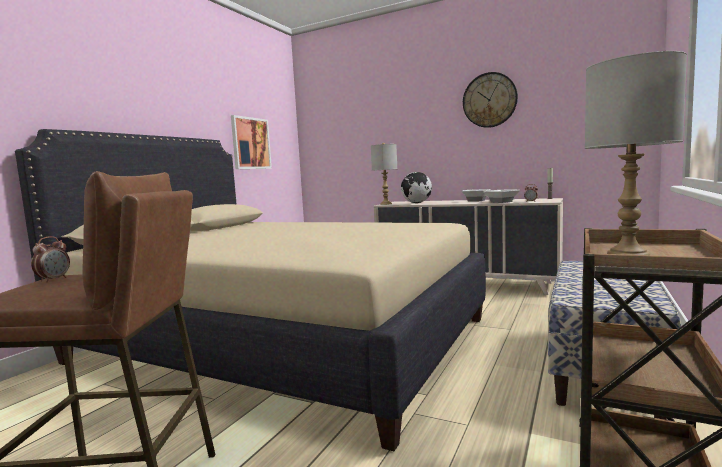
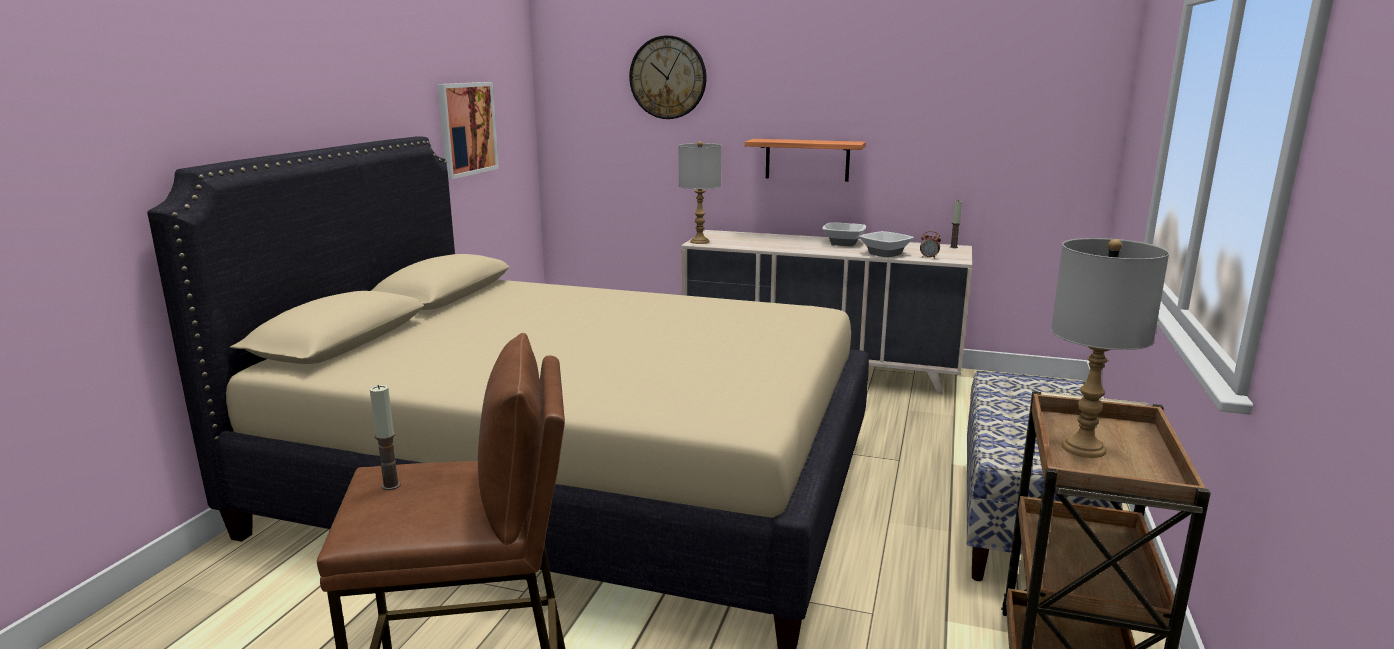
camera: 10 degrees left, 10 degrees up
alarm clock [31,236,70,282] -> candle [370,385,401,490]
globe [401,172,432,203] -> none
wall clock [463,72,518,128] -> wall clock moved to [629,35,706,119]
none -> shelf [745,139,866,182]

